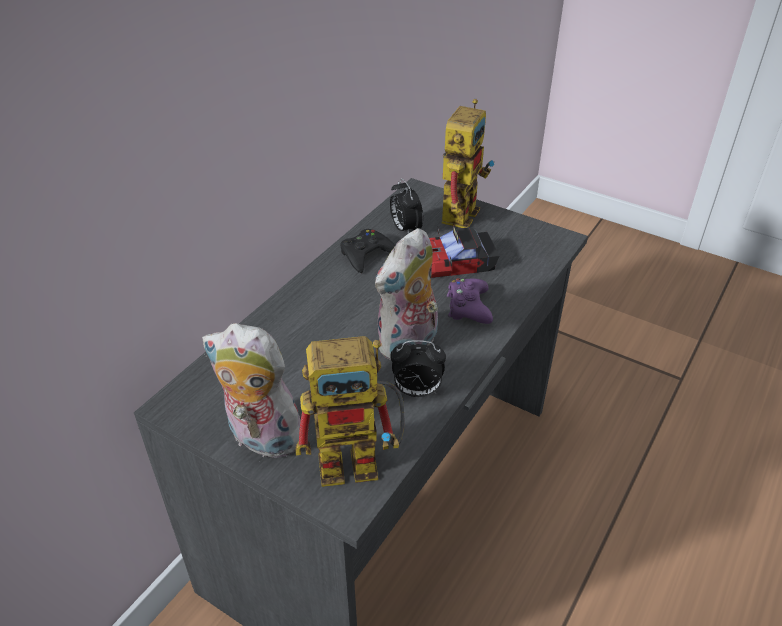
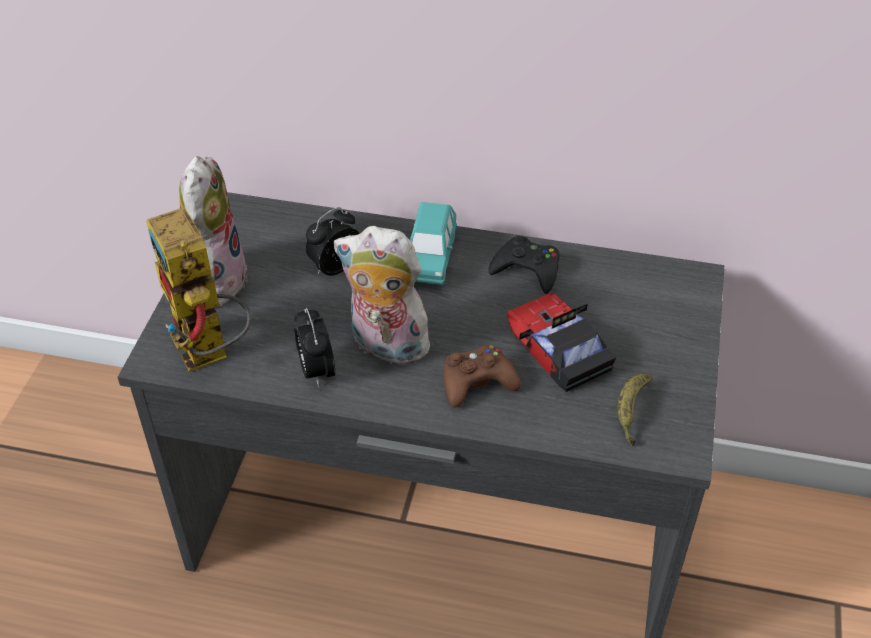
camera: 70 degrees right, 5 degrees up
alarm clock [390,178,423,234] -> alarm clock moved to [306,207,360,276]
toy robot [442,99,494,228] -> none
purple game controller [447,278,493,324] -> brown game controller [443,345,521,408]
none -> turquoise toy car [410,202,457,285]
none -> banana [618,373,653,446]

